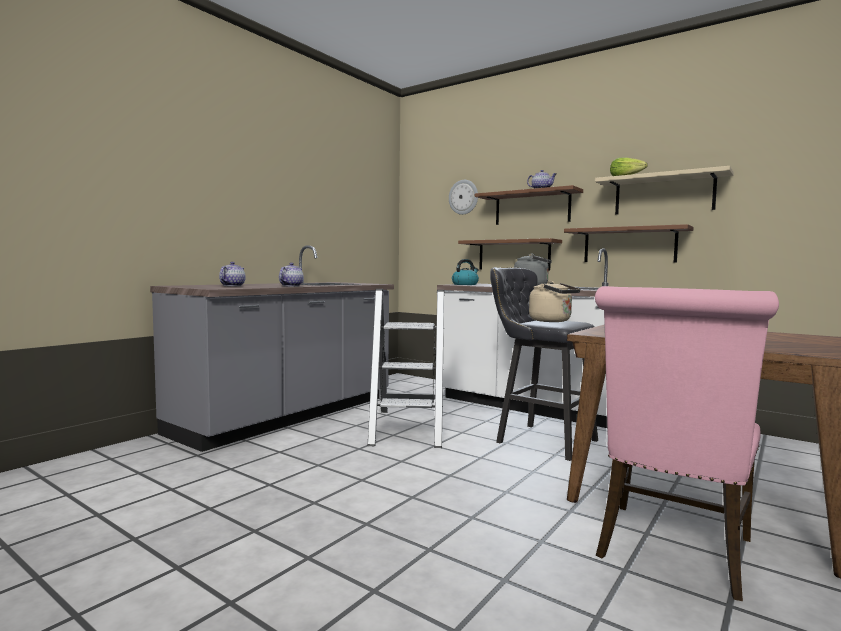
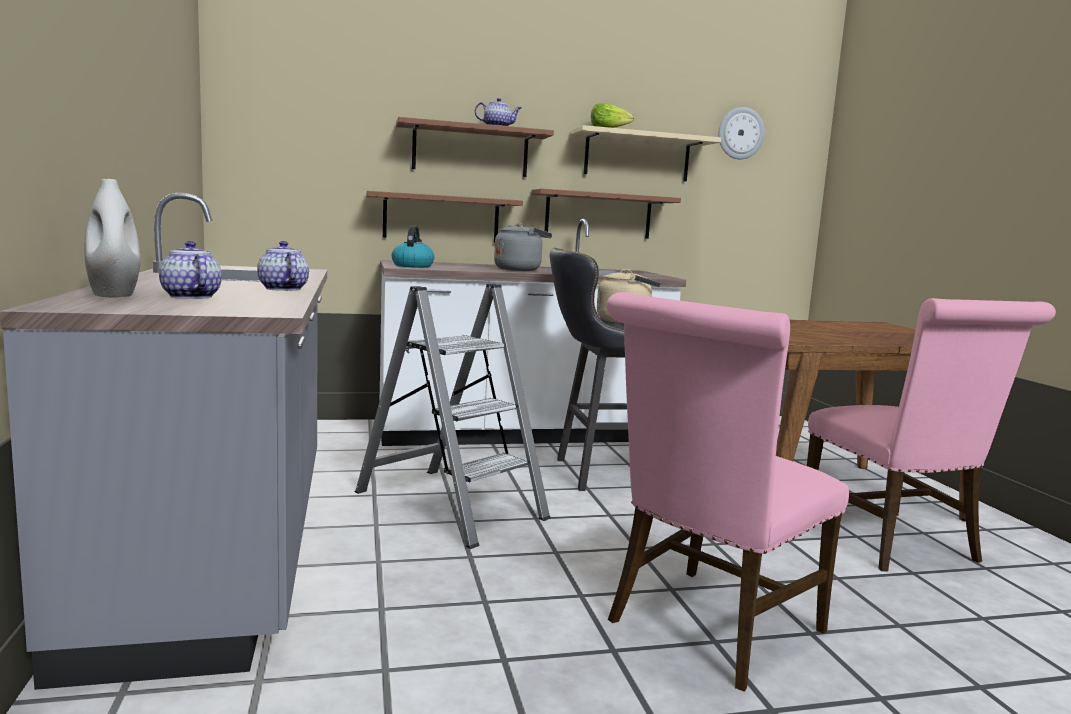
camera: 50 degrees left, 5 degrees up
wall clock [449,180,478,215] -> wall clock moved to [718,107,765,159]
none -> white vase [85,179,141,297]
none -> pink chair [606,292,849,692]

